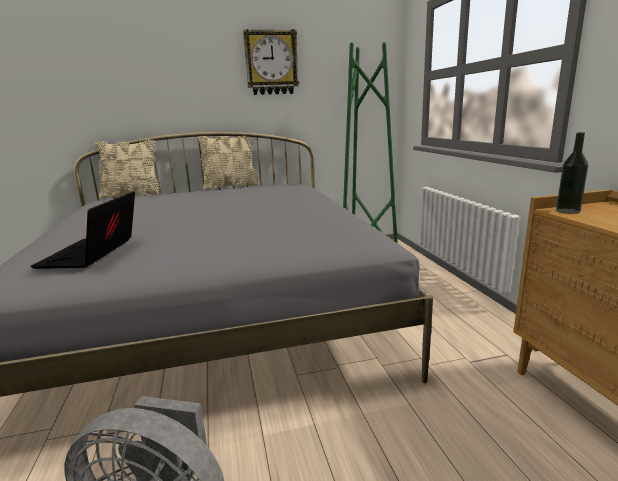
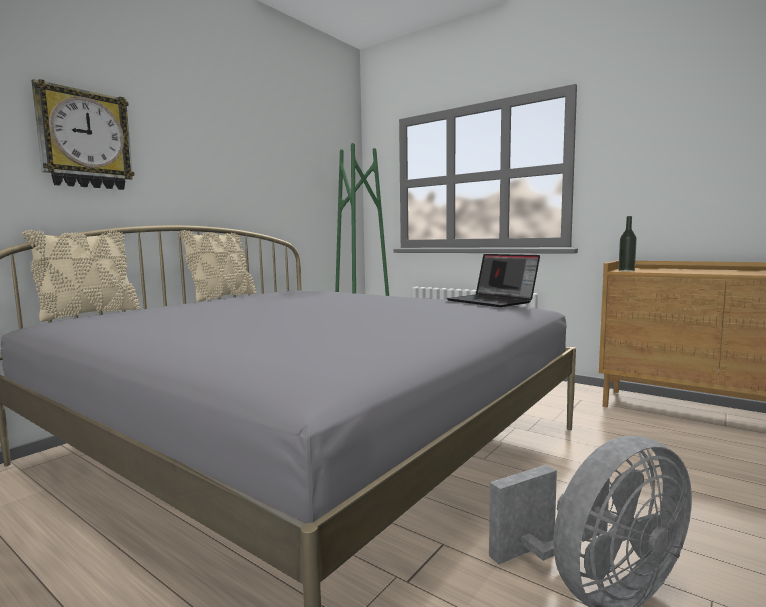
camera: 40 degrees left, 10 degrees down
laptop [30,191,135,269] -> laptop moved to [447,254,540,307]
wall clock [243,29,299,95] -> wall clock moved to [32,79,135,190]

